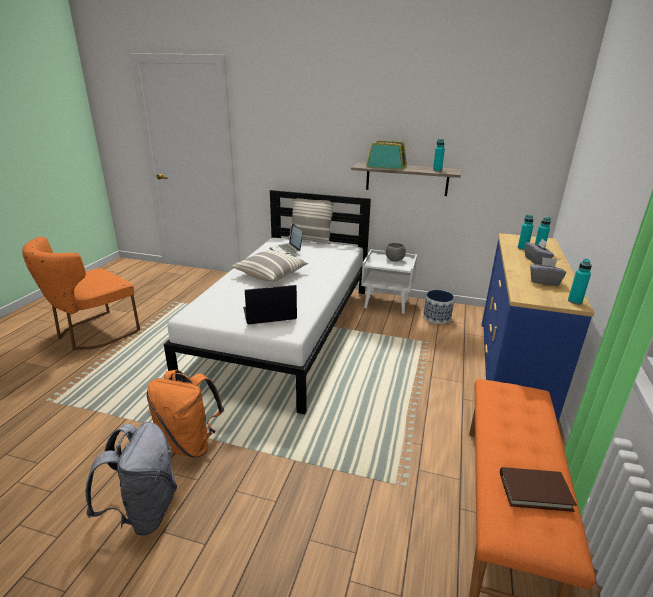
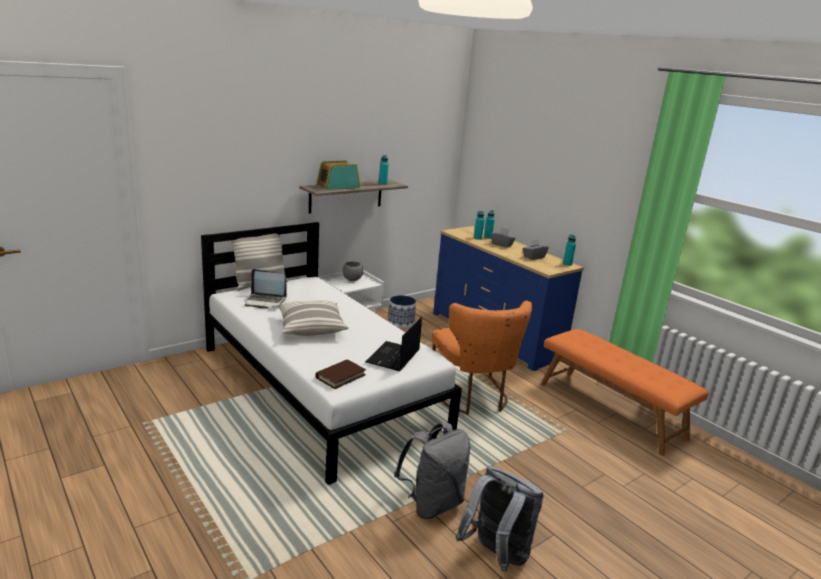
camera: 55 degrees left, 5 degrees down
orange chair [22,237,140,350] -> orange chair moved to [432,301,532,415]
orange backpack [146,369,224,457] -> grey backpack [394,423,470,519]
brown book [500,467,577,512] -> brown book moved to [315,359,366,389]

